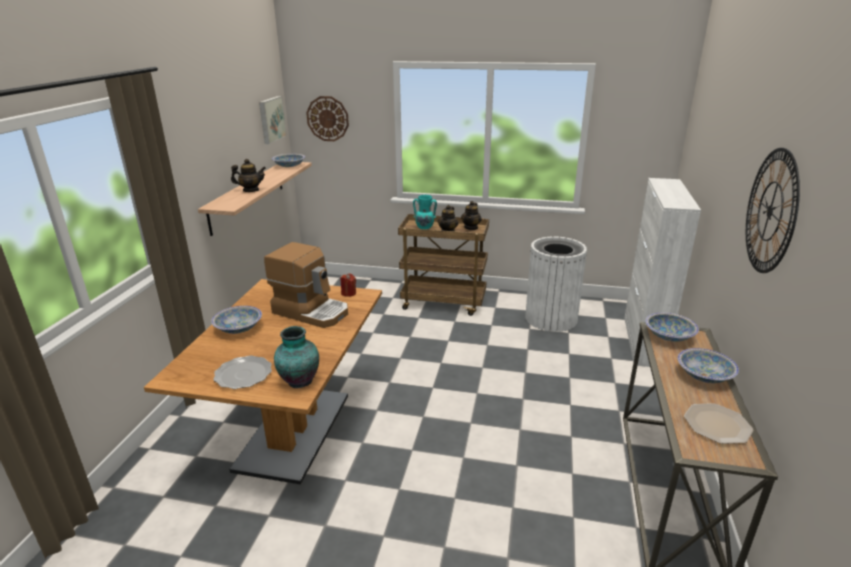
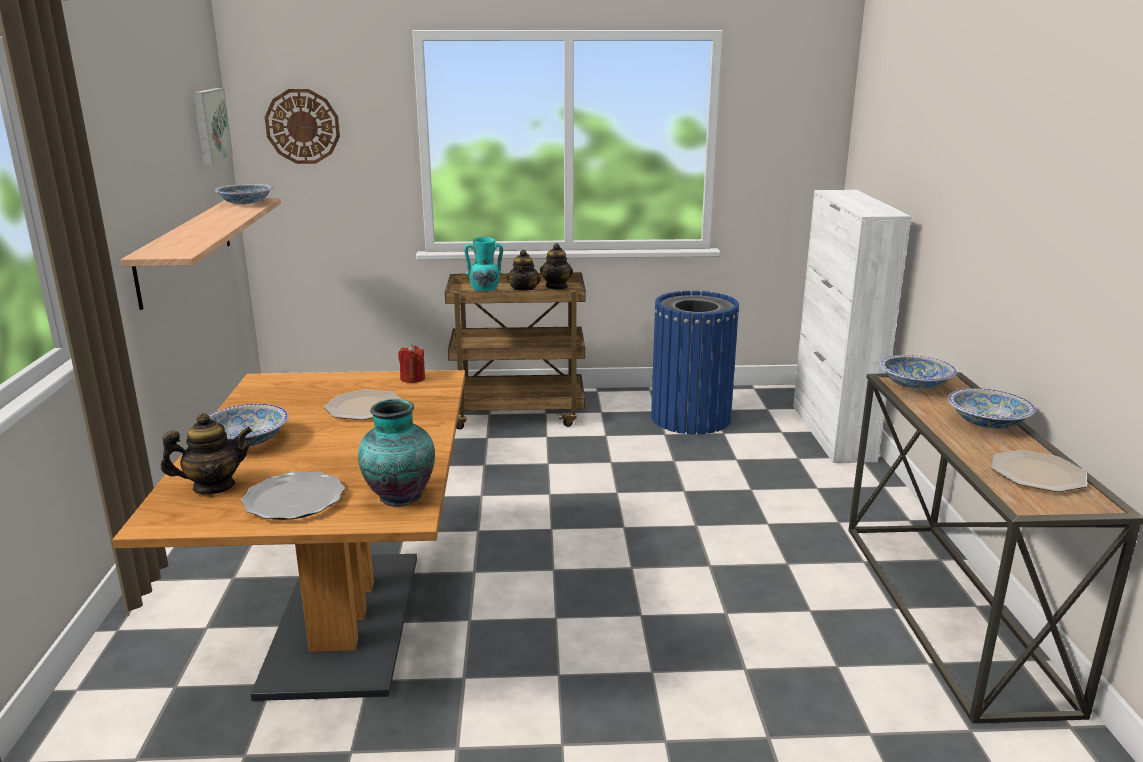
camera: 15 degrees left, 5 degrees down
teapot [231,159,266,192] -> teapot moved to [161,413,253,495]
coffee machine [264,242,348,328] -> plate [324,389,402,420]
white trash can [525,236,587,332] -> blue trash can [651,291,739,435]
wall clock [746,148,800,273] -> none

